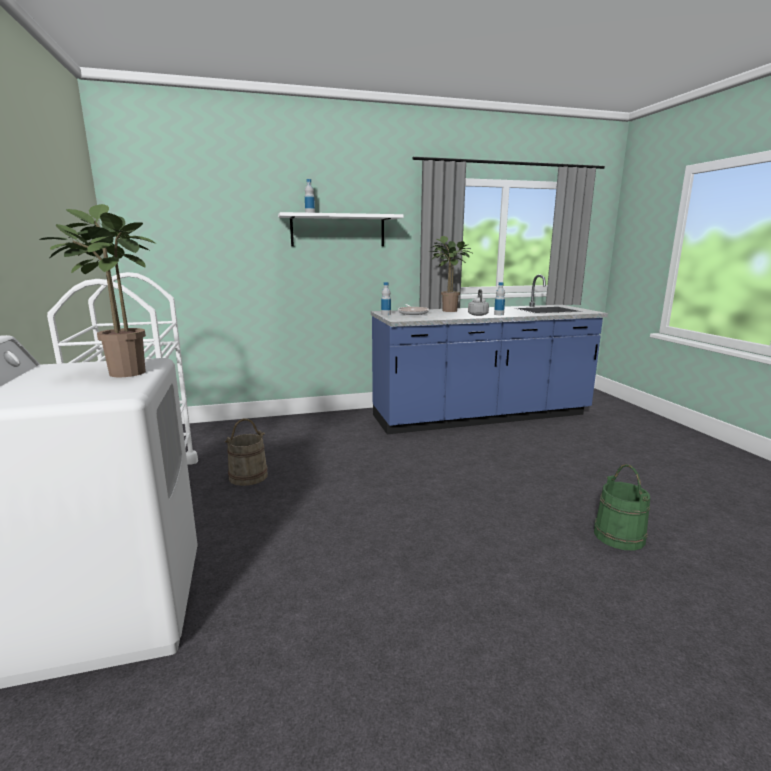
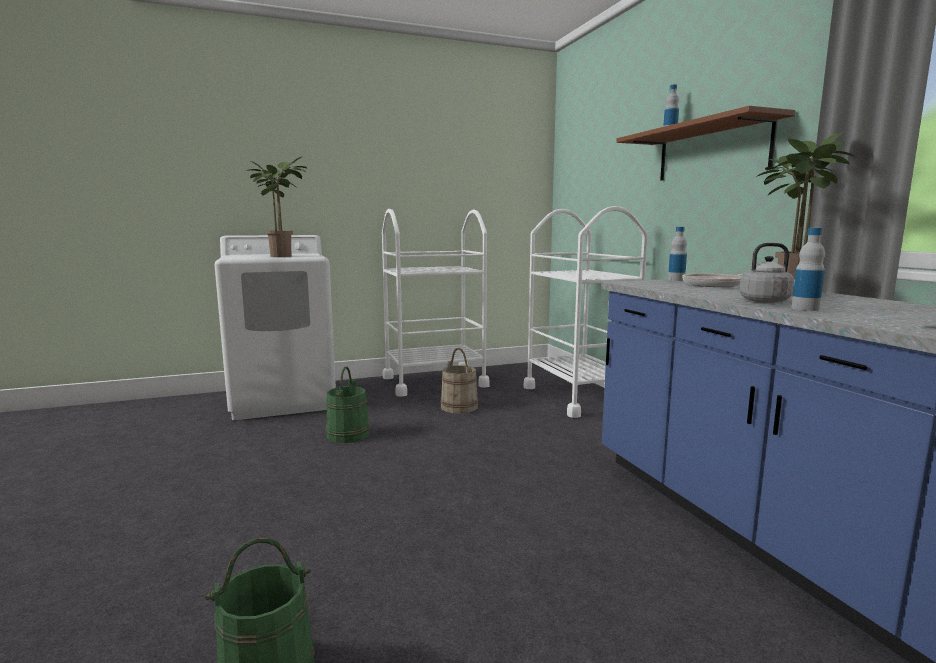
camera: 85 degrees right, 5 degrees down
white shelf [278,212,404,246] -> brown shelf [616,106,796,181]
none -> green bucket [326,367,370,443]
none -> white cart [524,206,648,418]

